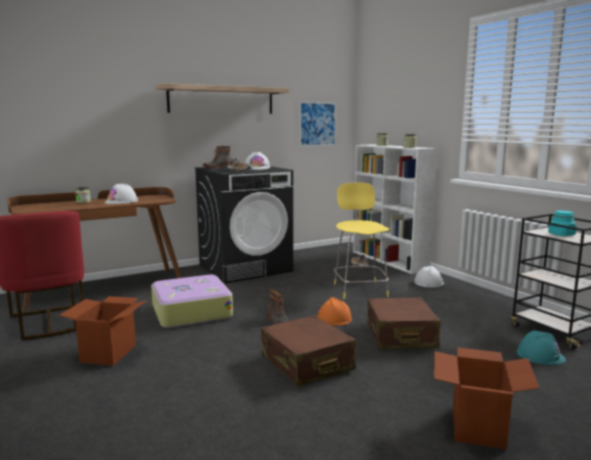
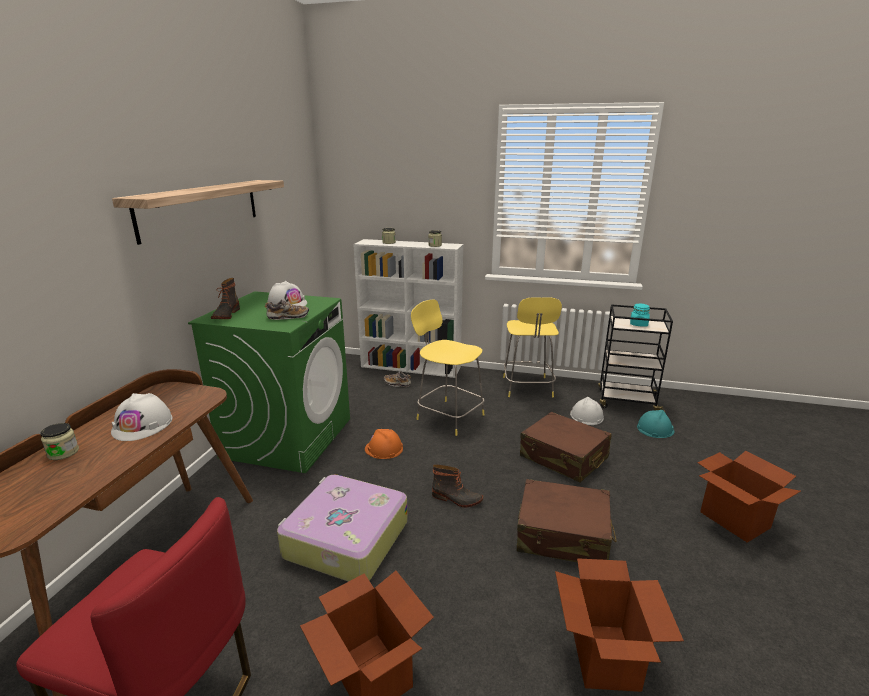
camera: 45 degrees left, 10 degrees up
black washing machine [195,166,293,284] -> green washing machine [188,291,350,473]
picture [299,102,336,146] -> none
orange hard hat [317,297,352,326] -> orange hard hat moved to [365,429,403,459]
white hard hat [414,266,444,287] -> white hard hat moved to [570,397,604,425]
none -> yellow stool [503,297,562,397]
none -> cardboard box [555,558,684,692]

